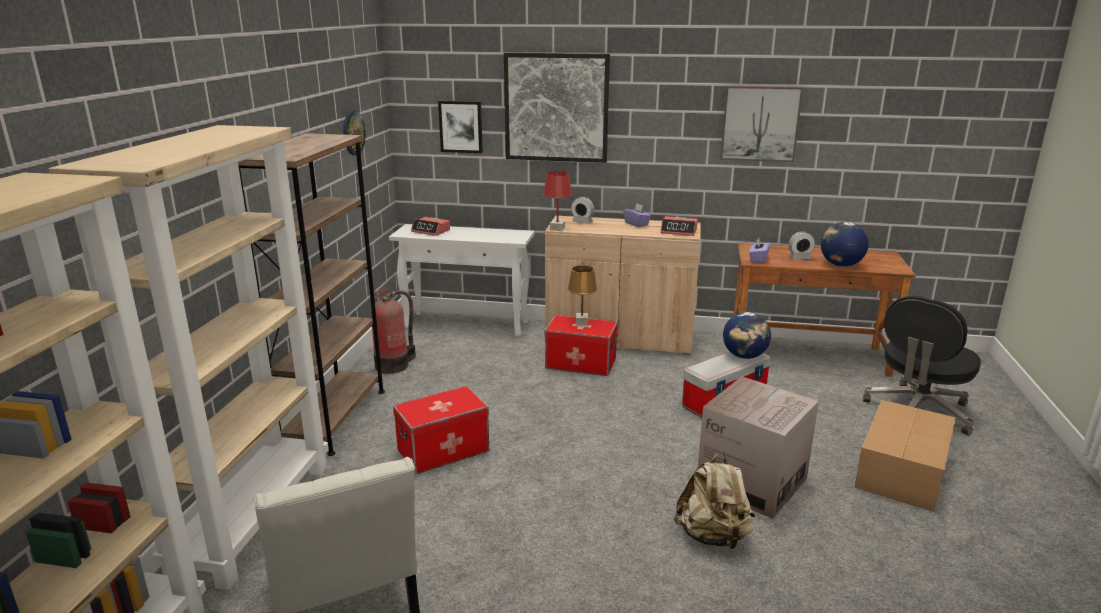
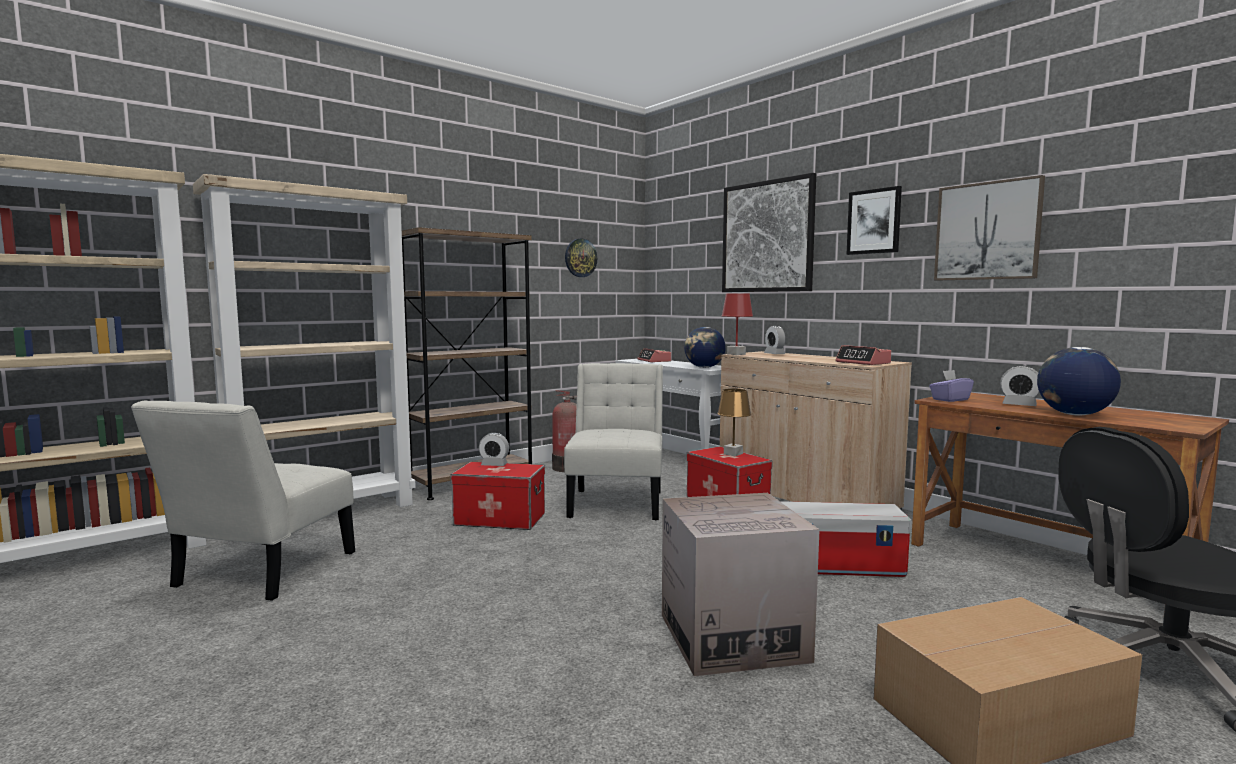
camera: 40 degrees right, 15 degrees down
picture [438,101,483,153] -> picture moved to [846,186,902,255]
purple tissue box [623,204,651,227] -> none
beige backpack [674,452,755,550] -> none
globe [723,312,771,359] -> globe moved to [684,327,726,368]
none -> alarm clock [479,433,509,466]
none -> white chair [564,363,663,520]

